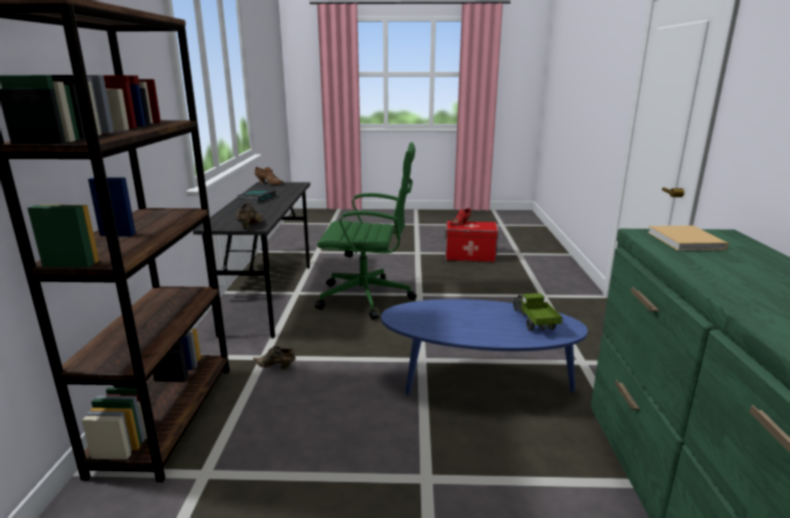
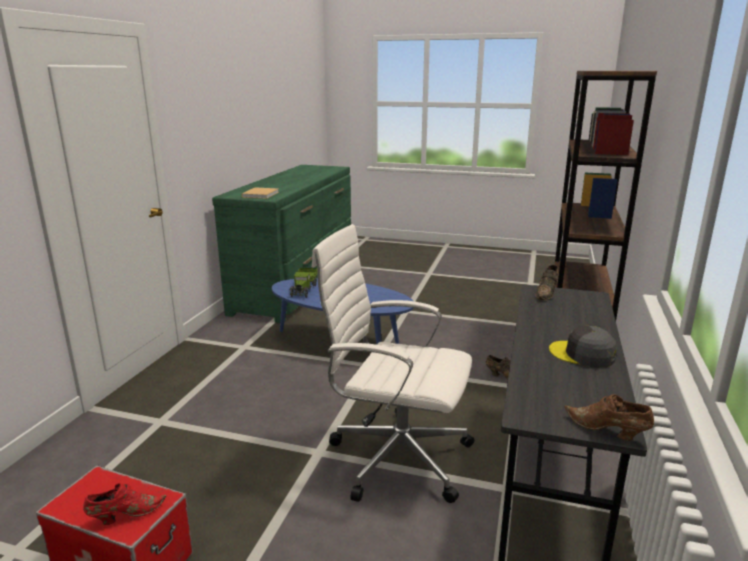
camera: 165 degrees left, 0 degrees up
book [237,188,276,204] -> grey cap [549,326,617,368]
green office chair [315,142,417,320] -> white office chair [312,224,474,503]

